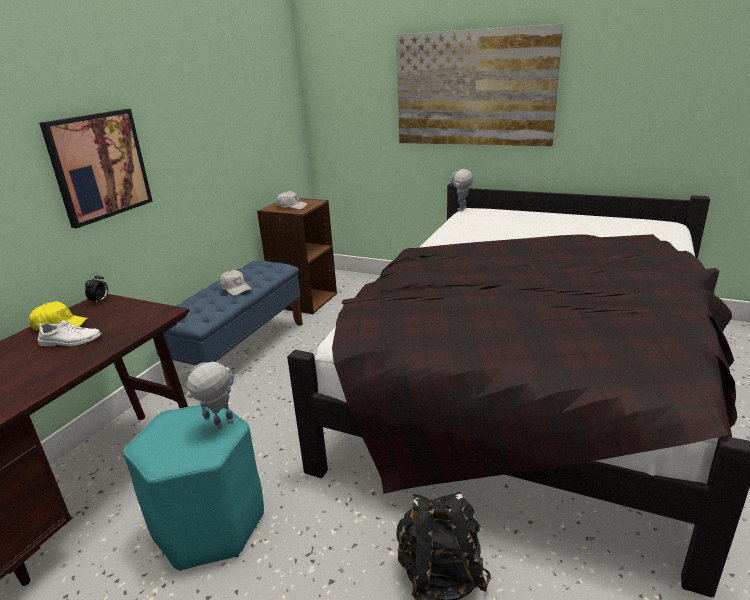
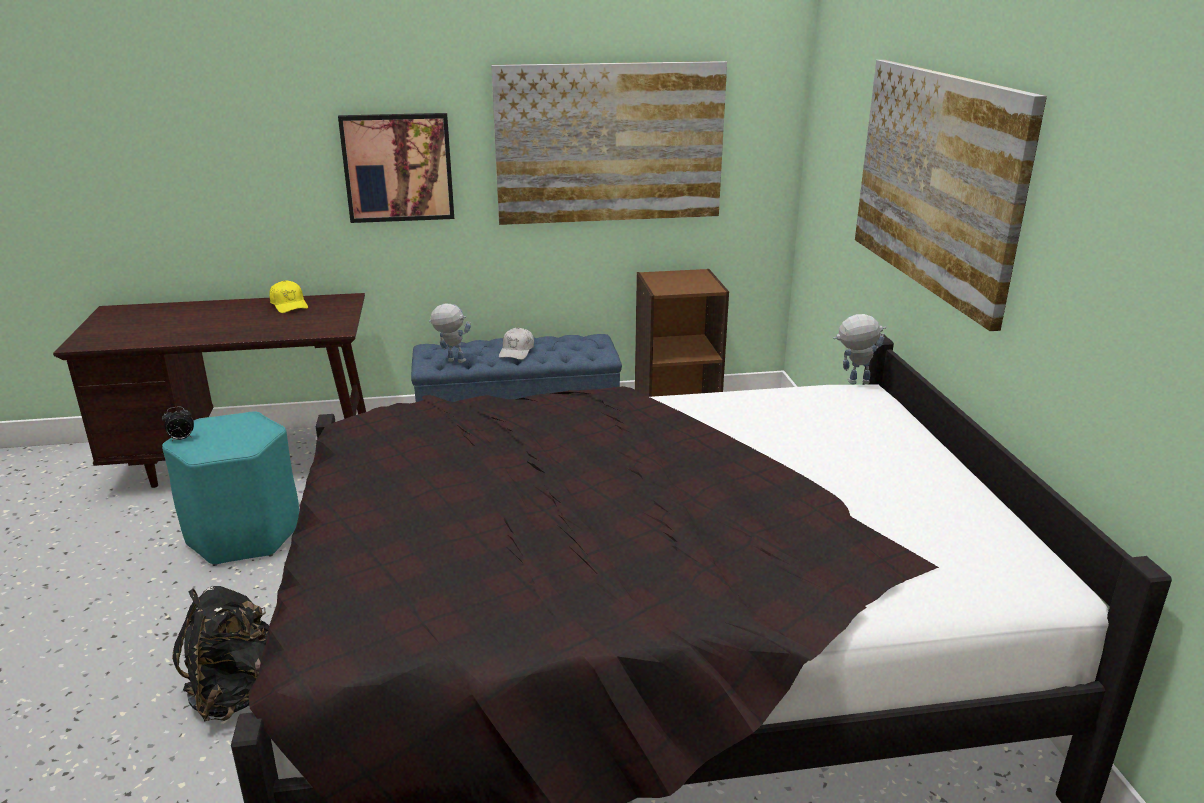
camera: 55 degrees right, 0 degrees up
white shoe [38,320,102,346] -> none
alarm clock [85,273,108,304] -> alarm clock moved to [162,406,194,441]
toy robot [184,362,234,429] -> toy robot moved to [429,303,471,363]
white cap [276,191,308,210] -> none
none -> picture [491,61,727,225]

